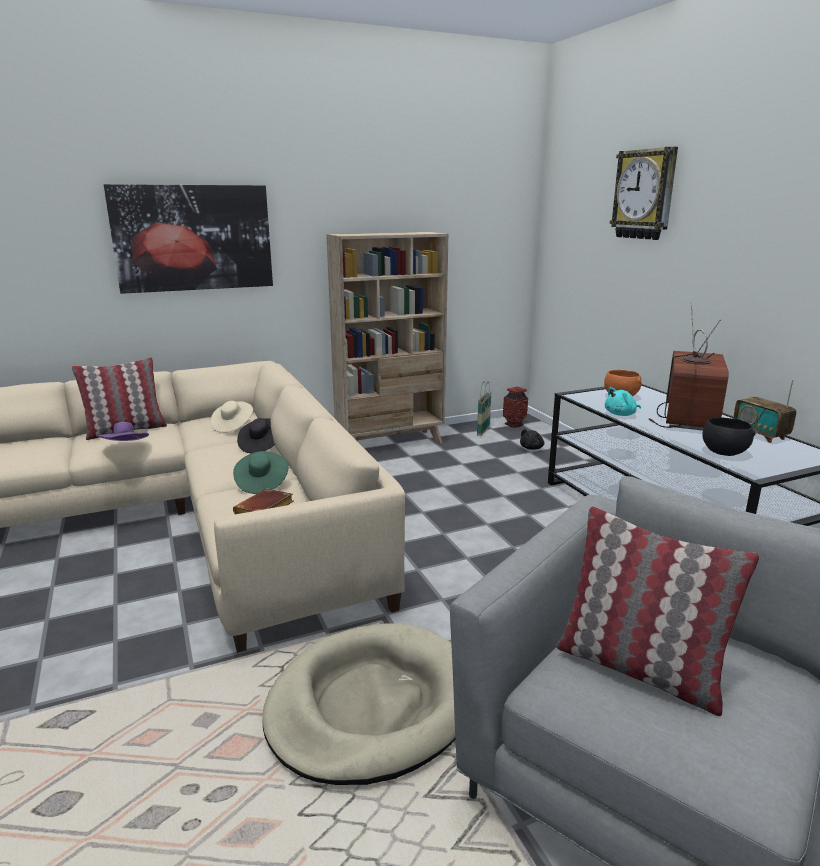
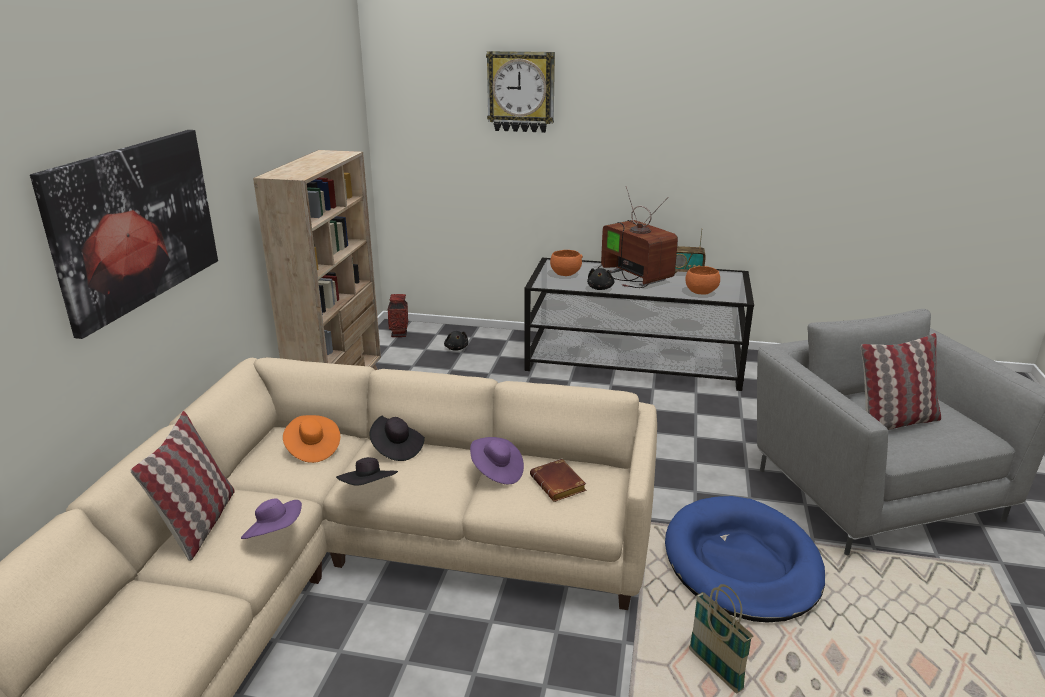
camera: 55 degrees left, 5 degrees up
beige hat [210,401,253,433] -> orange hat [283,415,340,463]
green hat [233,451,288,494] -> purple hat [470,437,524,484]
beige dog bed [262,623,455,785] -> blue dog bed [665,496,825,623]
basket [477,381,492,436] -> basket moved to [689,584,754,693]
turquoise plush toy [605,387,641,416] -> black plush toy [587,268,614,290]
black bowl [702,417,756,456] -> orange bowl [685,266,720,295]
none -> black hat [336,457,398,486]

